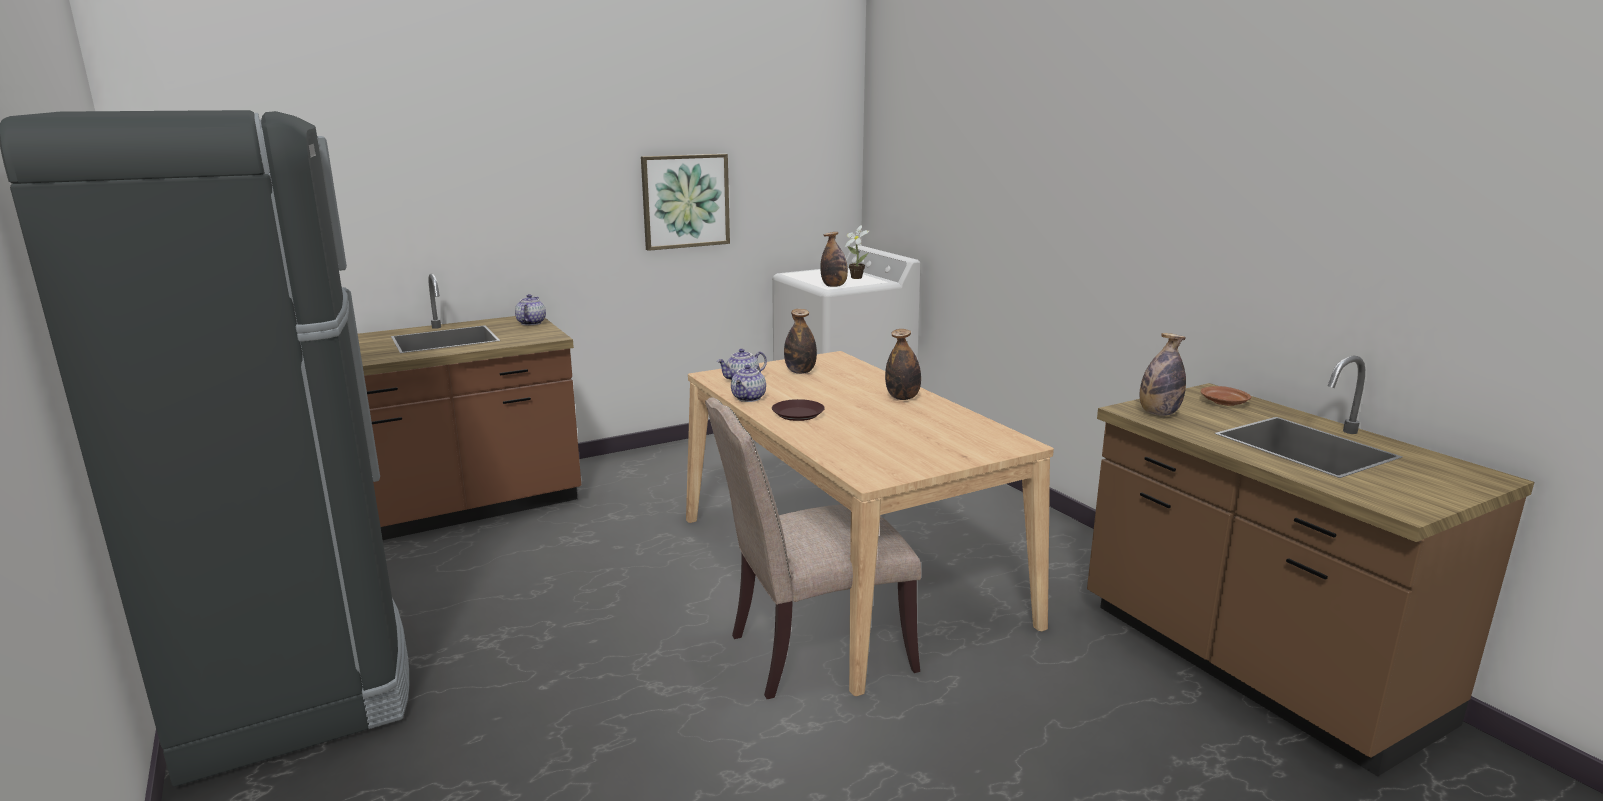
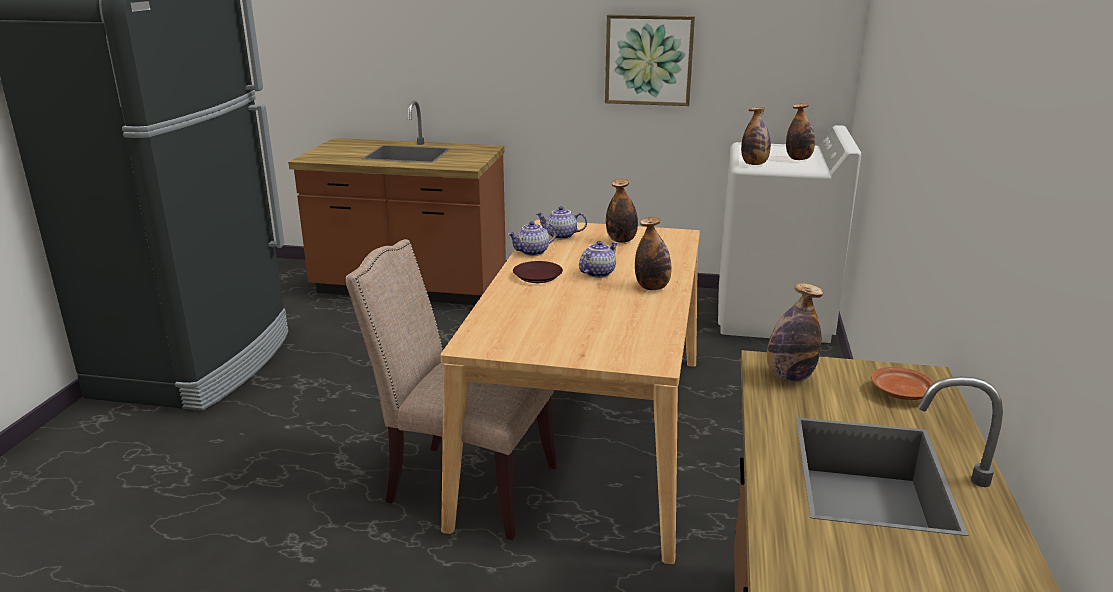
camera: 40 degrees right, 5 degrees up
teapot [515,294,546,325] -> teapot moved to [579,241,617,278]
potted plant [844,225,870,279] -> bottle [786,103,815,160]

